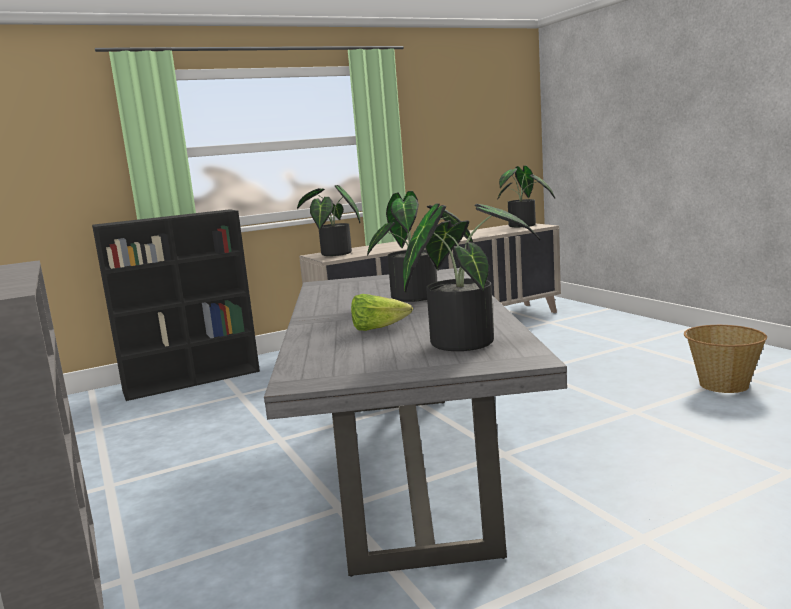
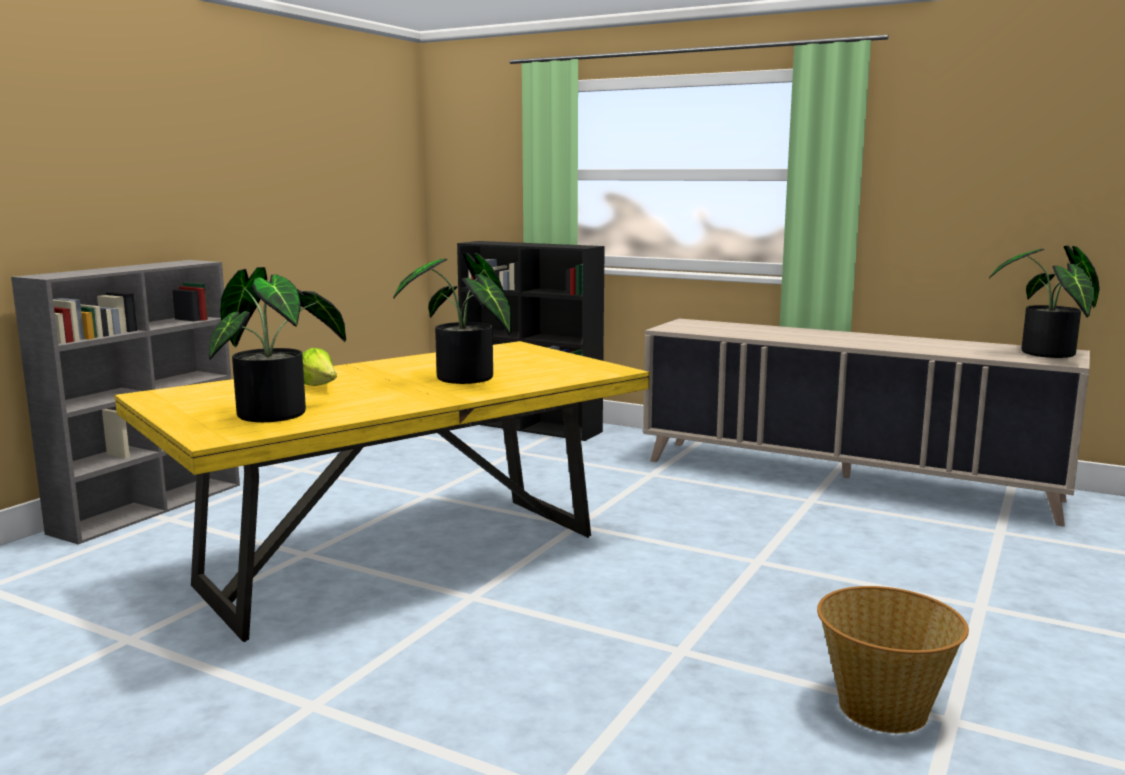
camera: 55 degrees right, 0 degrees up
grey dining table [264,268,567,577] -> yellow dining table [114,341,650,642]
potted plant [297,185,360,256] -> none

